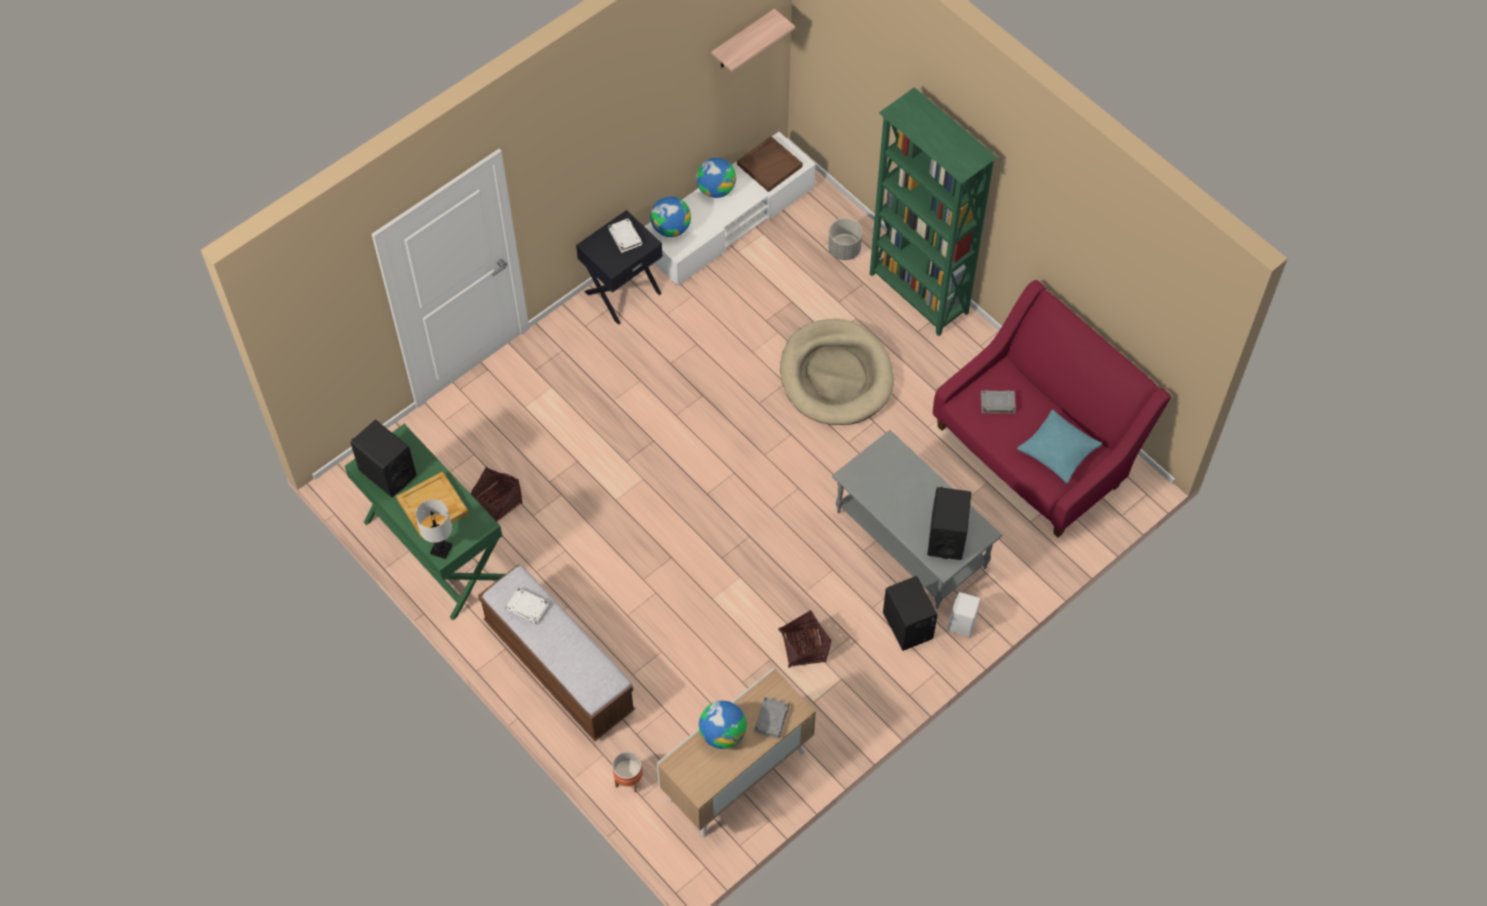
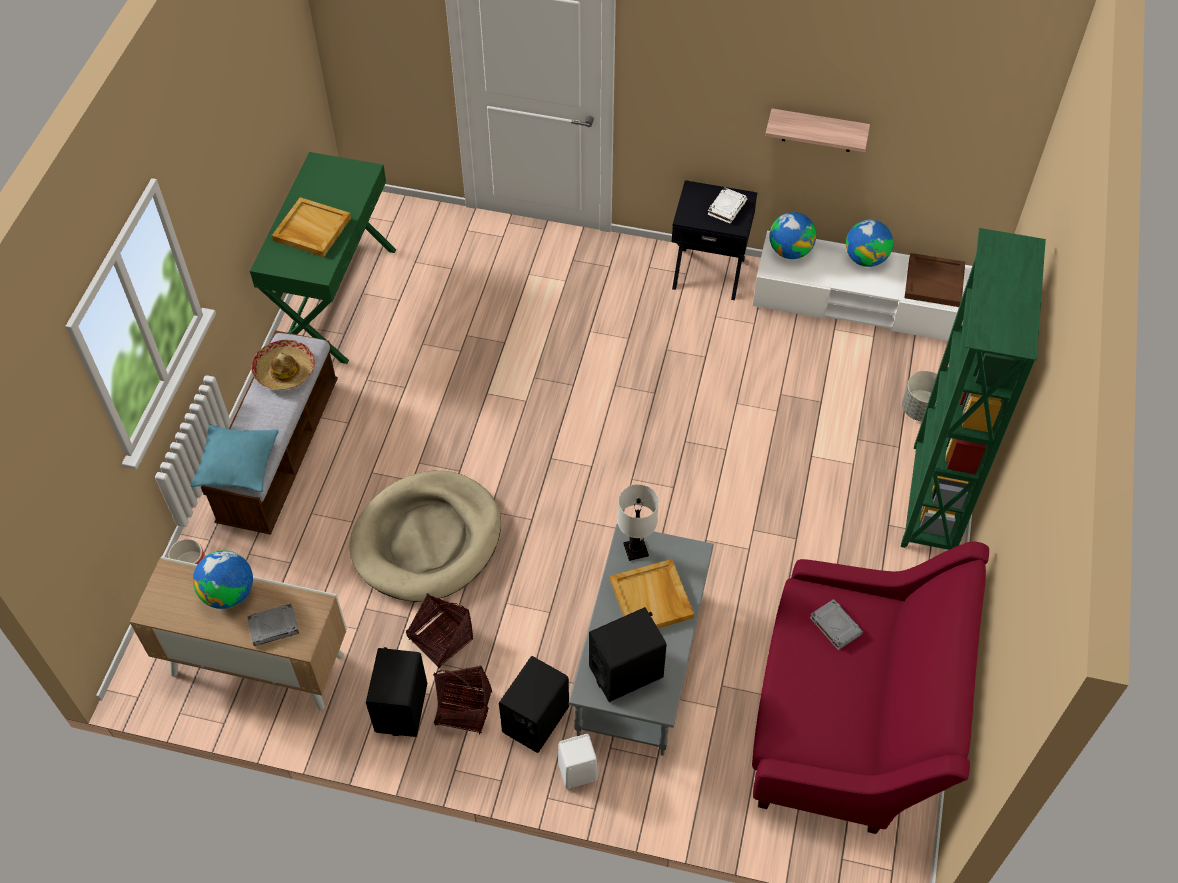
camera: 55 degrees right, 5 degrees down
black speaker [350,420,416,497] -> black speaker moved to [366,647,427,737]
white table lamp [415,499,452,559] -> white table lamp moved to [618,484,659,561]
basket [471,467,522,522] -> basket moved to [433,666,492,734]
white book [506,587,549,624] -> hat [251,339,315,390]
shelf [711,9,795,72] -> shelf moved to [765,108,870,152]
beige dog bed [780,319,894,425] -> beige dog bed moved to [349,470,501,602]
turquoise pillow [1017,410,1102,483] -> turquoise pillow moved to [191,425,279,492]
none -> beige tray [610,559,694,628]

